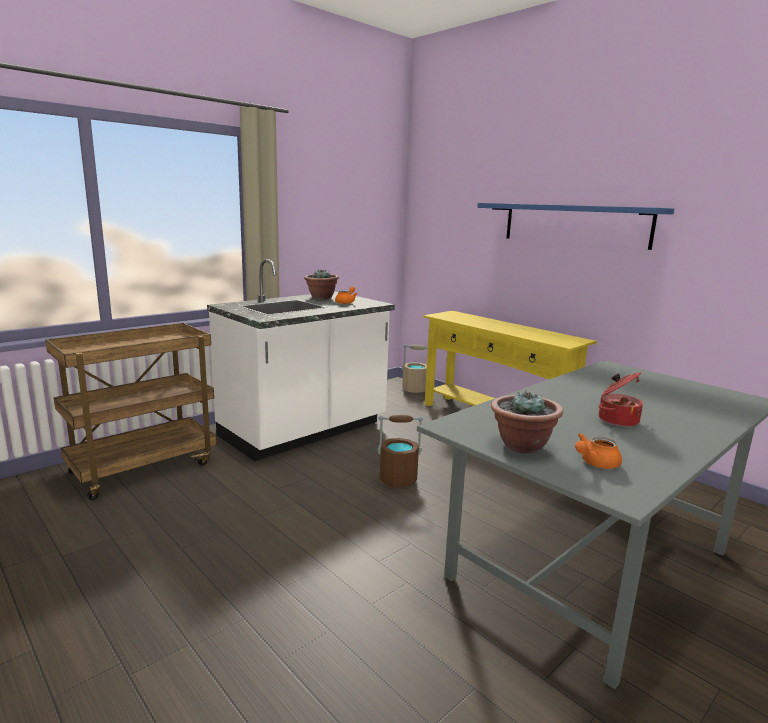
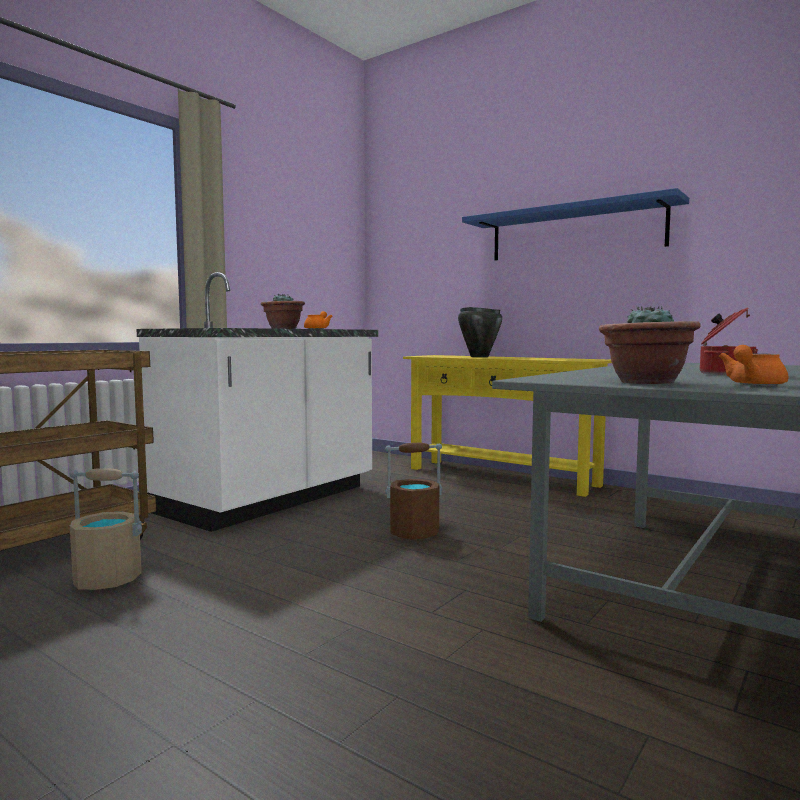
camera: 10 degrees left, 10 degrees down
beige bucket [402,344,428,393] -> beige bucket moved to [69,468,142,590]
none -> black cooking pot [458,307,502,357]

